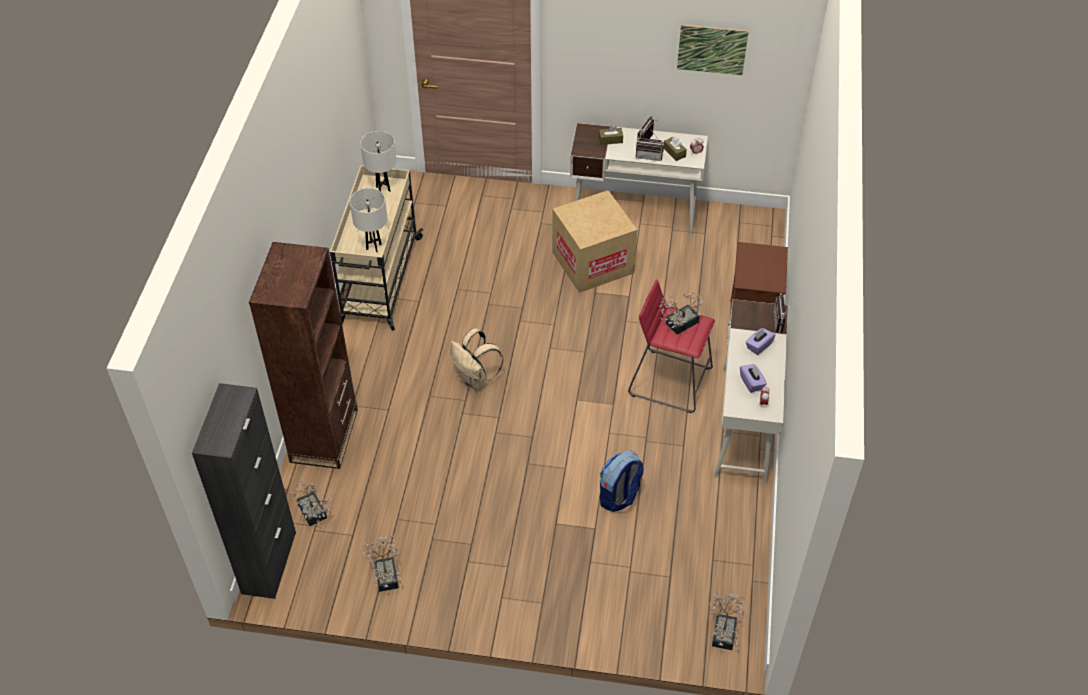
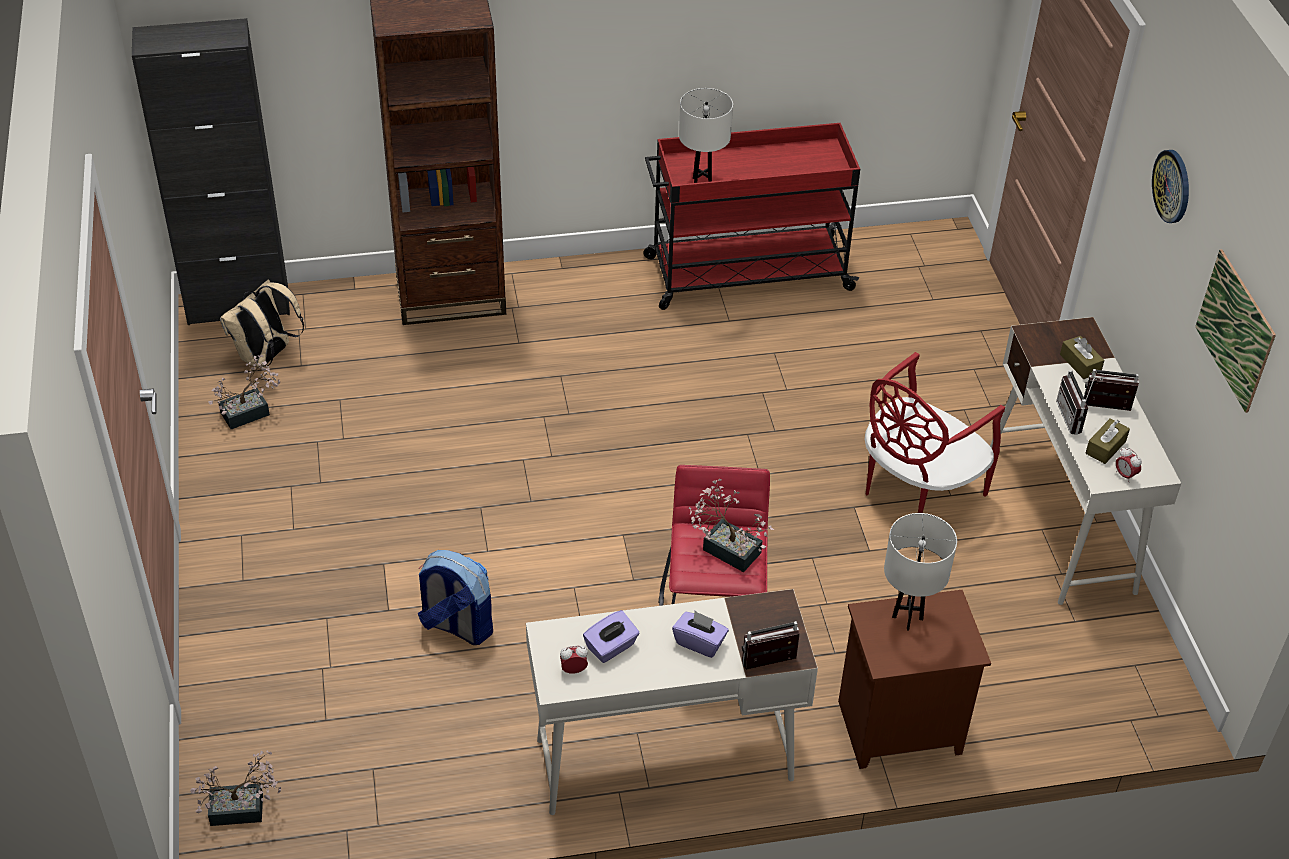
camera: 70 degrees right, 5 degrees down
potted plant [290,480,332,526] -> none
beige cart [330,165,423,331] -> red cart [643,123,860,310]
white table lamp [360,131,396,192] -> white table lamp moved to [884,513,957,631]
beige backpack [450,328,503,391] -> beige backpack moved to [220,280,304,368]
cardboard box [552,190,637,293] -> red chair [865,352,1005,513]
none -> wall clock [1152,150,1189,223]

